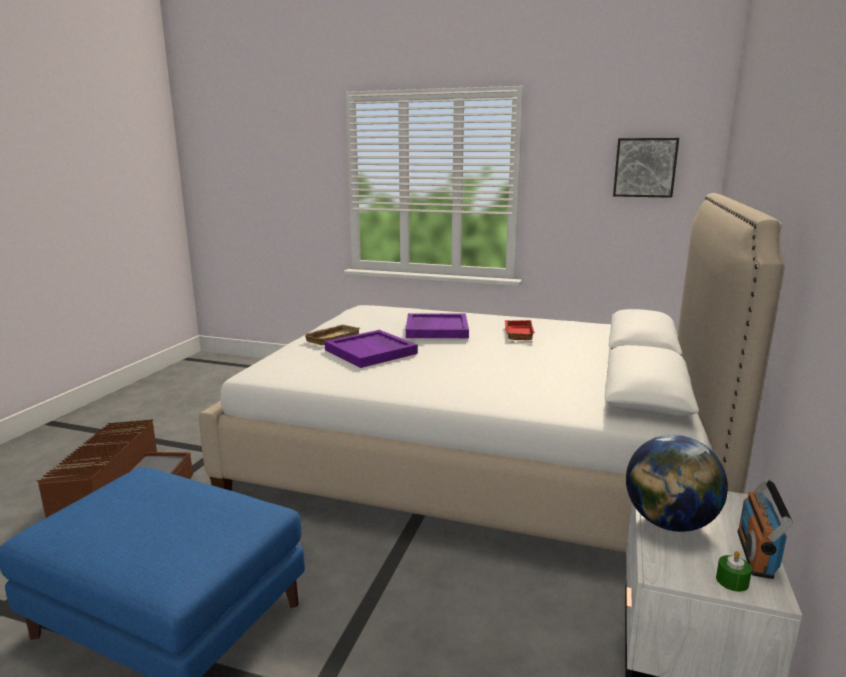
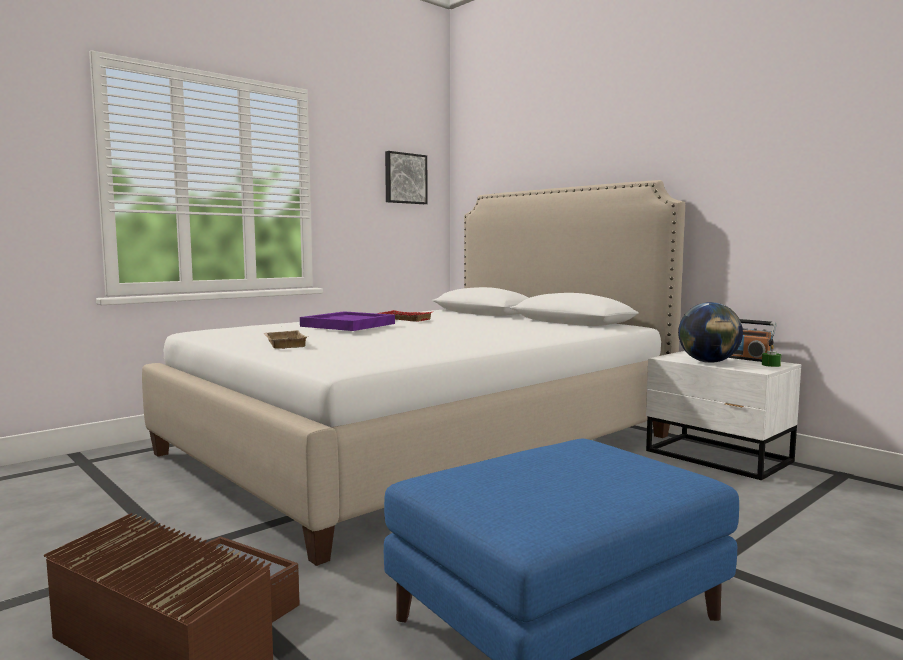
camera: 60 degrees left, 10 degrees down
purple tray [324,330,418,368] -> none

